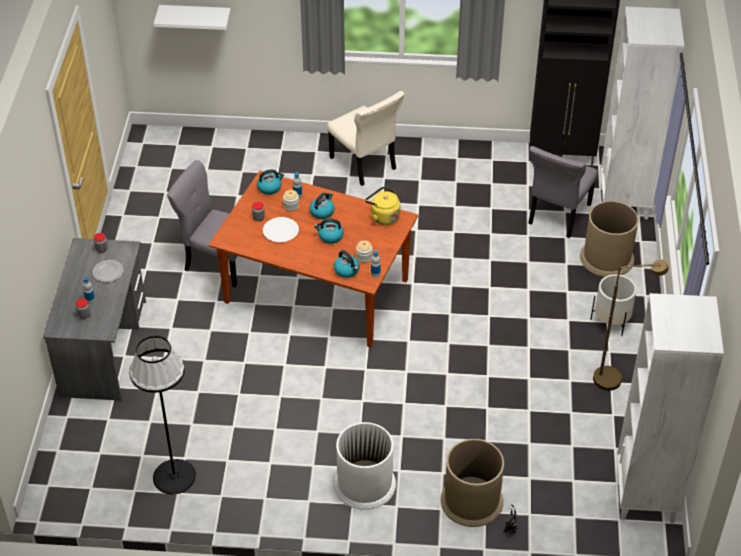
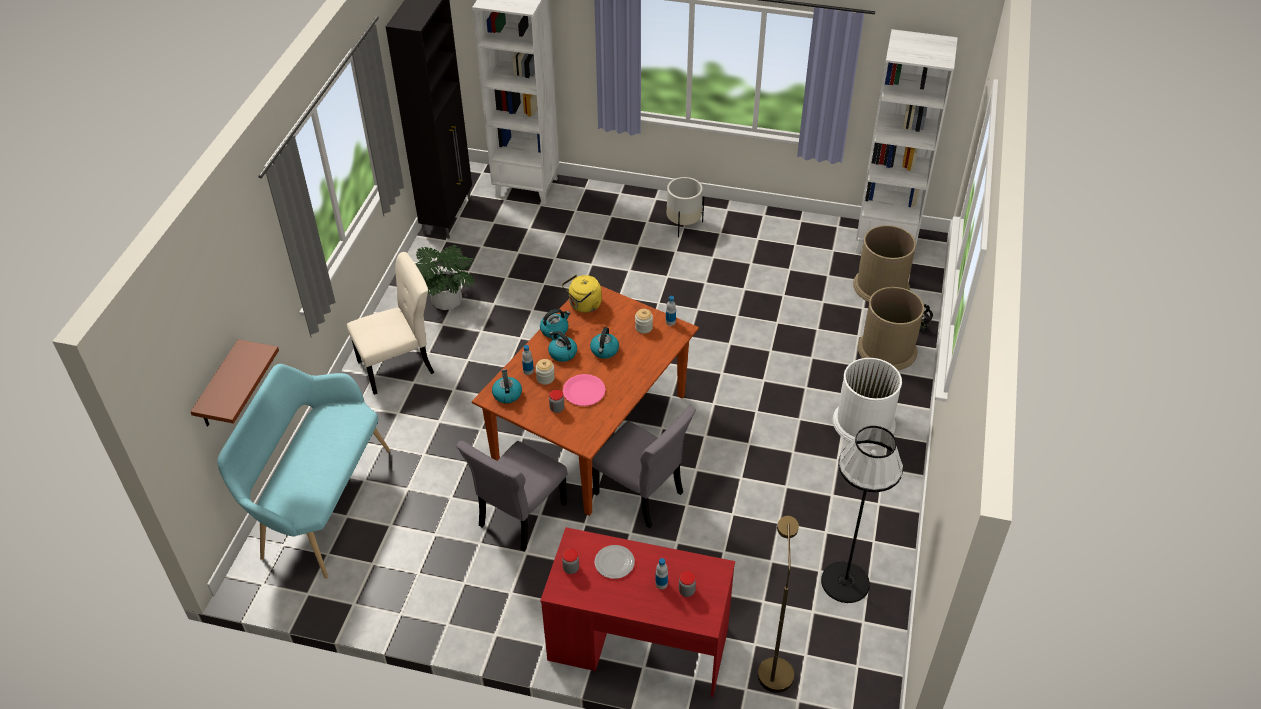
camera: 80 degrees left, 0 degrees up
grey desk [43,238,146,401] -> red desk [540,527,735,697]
white shelf [154,5,231,30] -> brown shelf [190,339,279,426]
white plate [263,217,299,243] -> pink plate [563,374,606,406]
kettle [334,250,360,278] -> kettle moved to [540,309,570,338]
grey chair [528,146,598,238] -> grey chair moved to [592,406,696,528]
brown trash can [580,201,639,277] -> brown trash can moved to [853,225,916,302]
brown floor lamp [593,260,668,391] -> brown floor lamp moved to [758,516,799,693]
none -> turquoise bench [217,364,390,579]
none -> potted plant [416,245,475,310]

